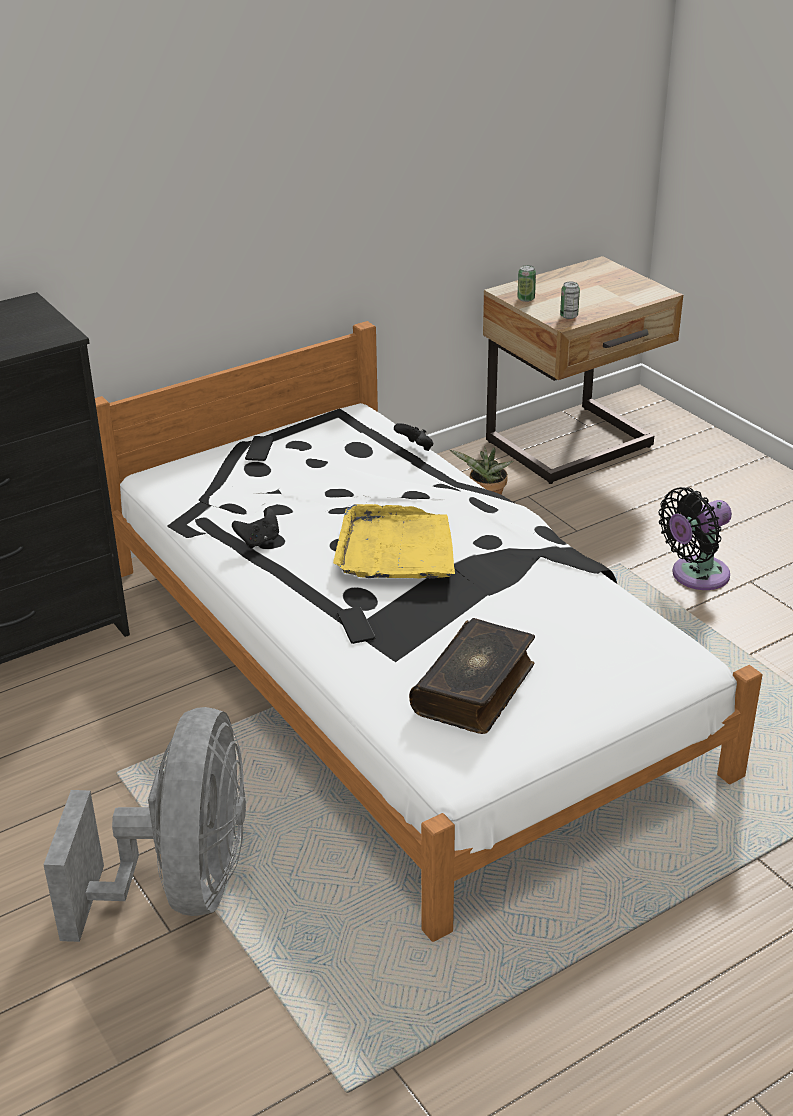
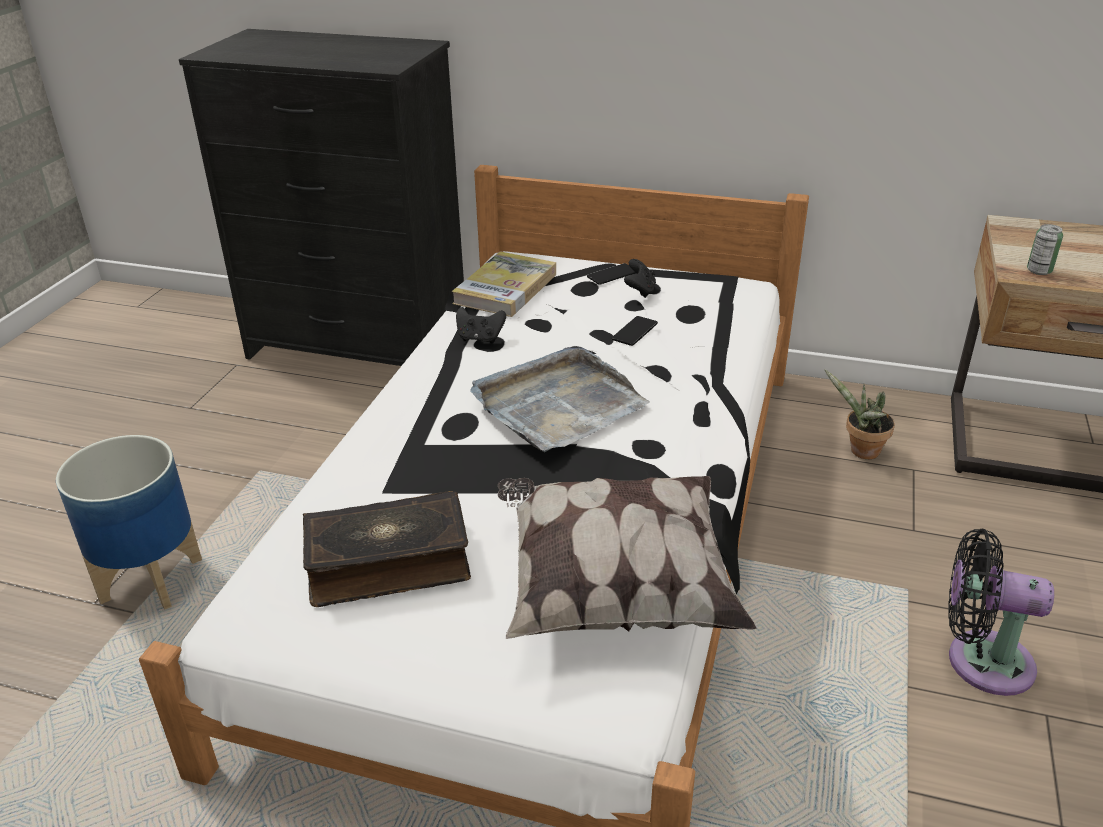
camera: 50 degrees right, 0 degrees up
grey fan [43,707,246,942] -> planter [56,435,202,609]
yellow tray [333,504,455,578] -> grey tray [470,347,649,452]
phone [337,607,376,644] -> phone moved to [612,316,658,346]
black game controller [394,423,433,451] -> black game controller moved to [624,259,656,298]
can [517,265,536,302] -> none
none -> book [452,251,556,317]
none -> pillow [498,476,757,639]

